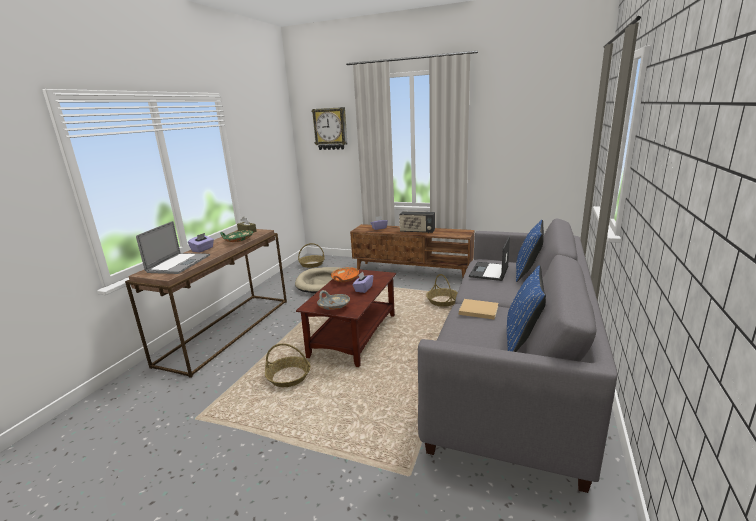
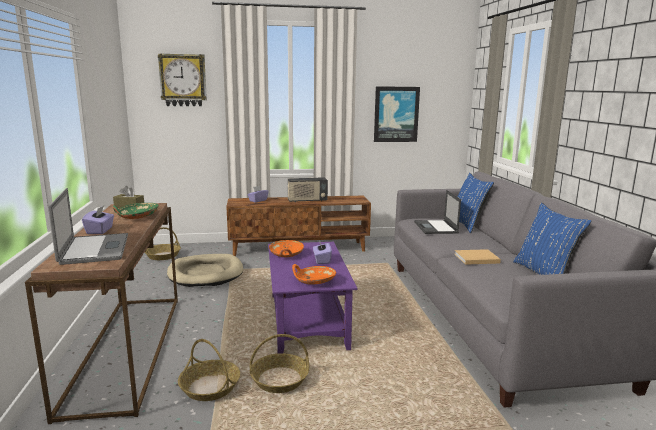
camera: 30 degrees left, 5 degrees down
brown coffee table [296,269,396,367] -> purple coffee table [268,242,357,354]
grey bowl [317,290,350,310] -> orange bowl [292,264,336,285]
basket [426,274,458,307] -> basket moved to [178,339,240,401]
none -> picture [374,86,420,142]

